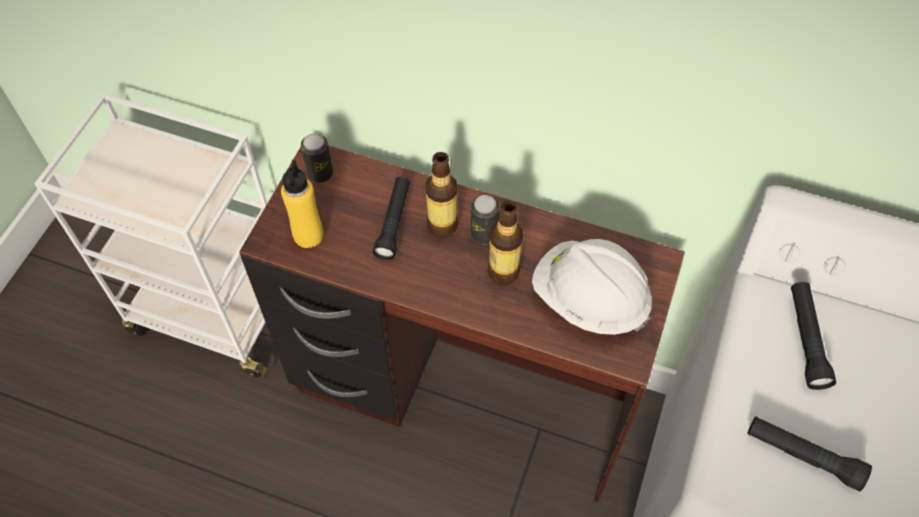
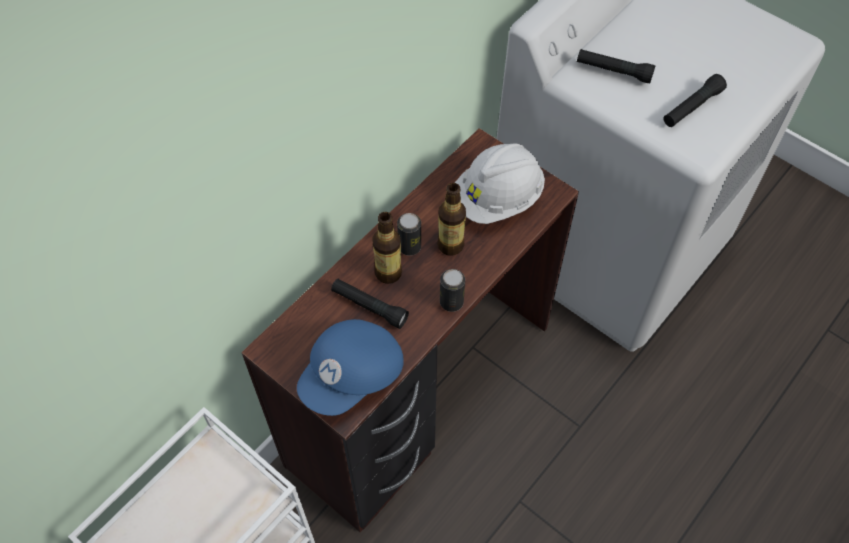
camera: 70 degrees left, 0 degrees up
yellow bottle [281,160,323,248] -> blue cap [297,319,404,416]
can [301,133,333,183] -> can moved to [440,269,465,312]

